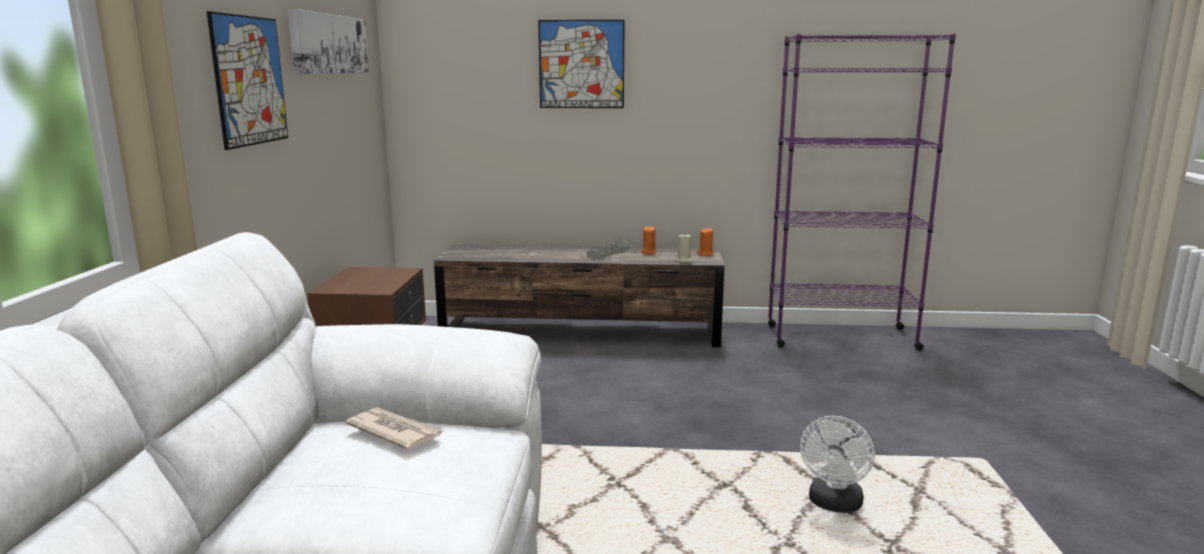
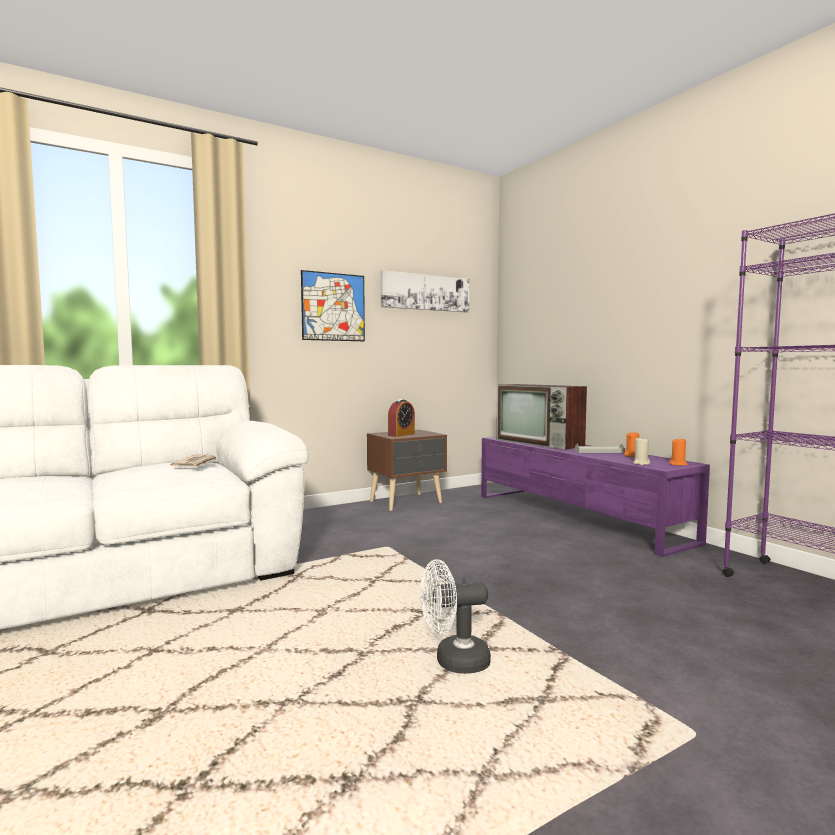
camera: 55 degrees right, 10 degrees down
brown tv stand [434,244,725,347] -> purple tv stand [481,437,710,557]
picture [538,20,625,108] -> none
none -> alarm clock [388,399,415,437]
none -> television [497,384,587,450]

